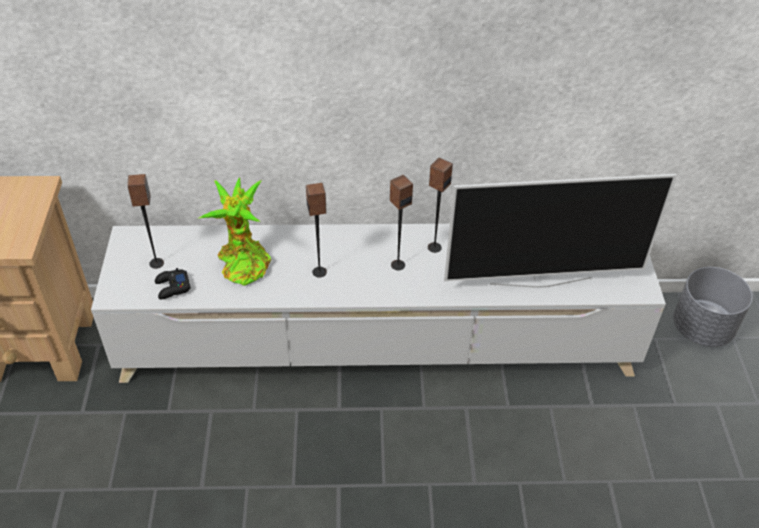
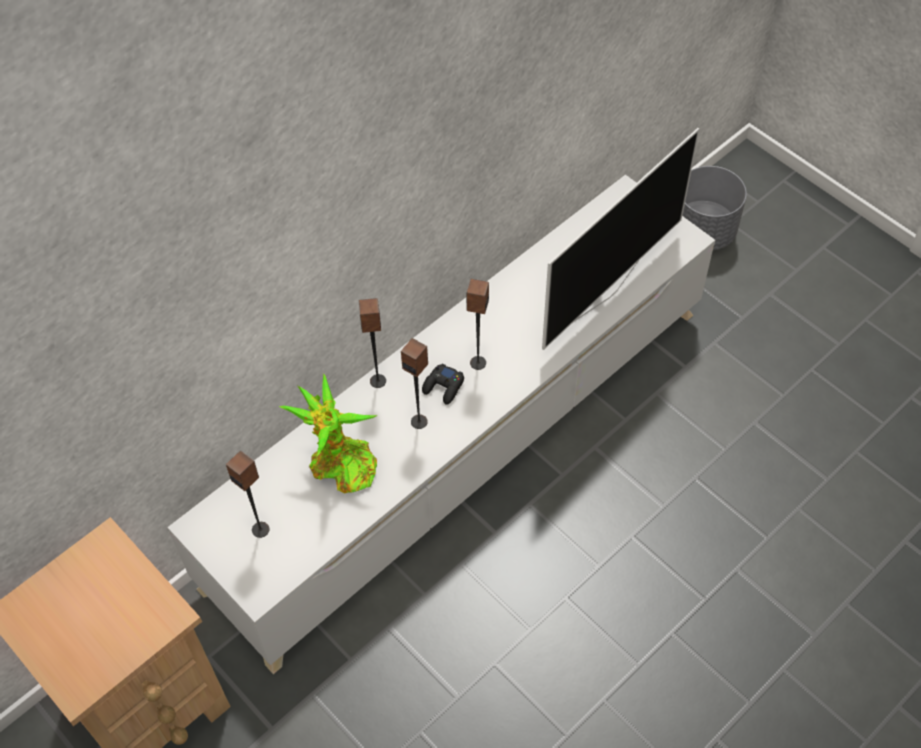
camera: 40 degrees left, 10 degrees up
black game controller [155,268,191,300] -> black game controller moved to [422,363,464,405]
speaker [428,158,453,253] -> speaker moved to [358,298,386,388]

